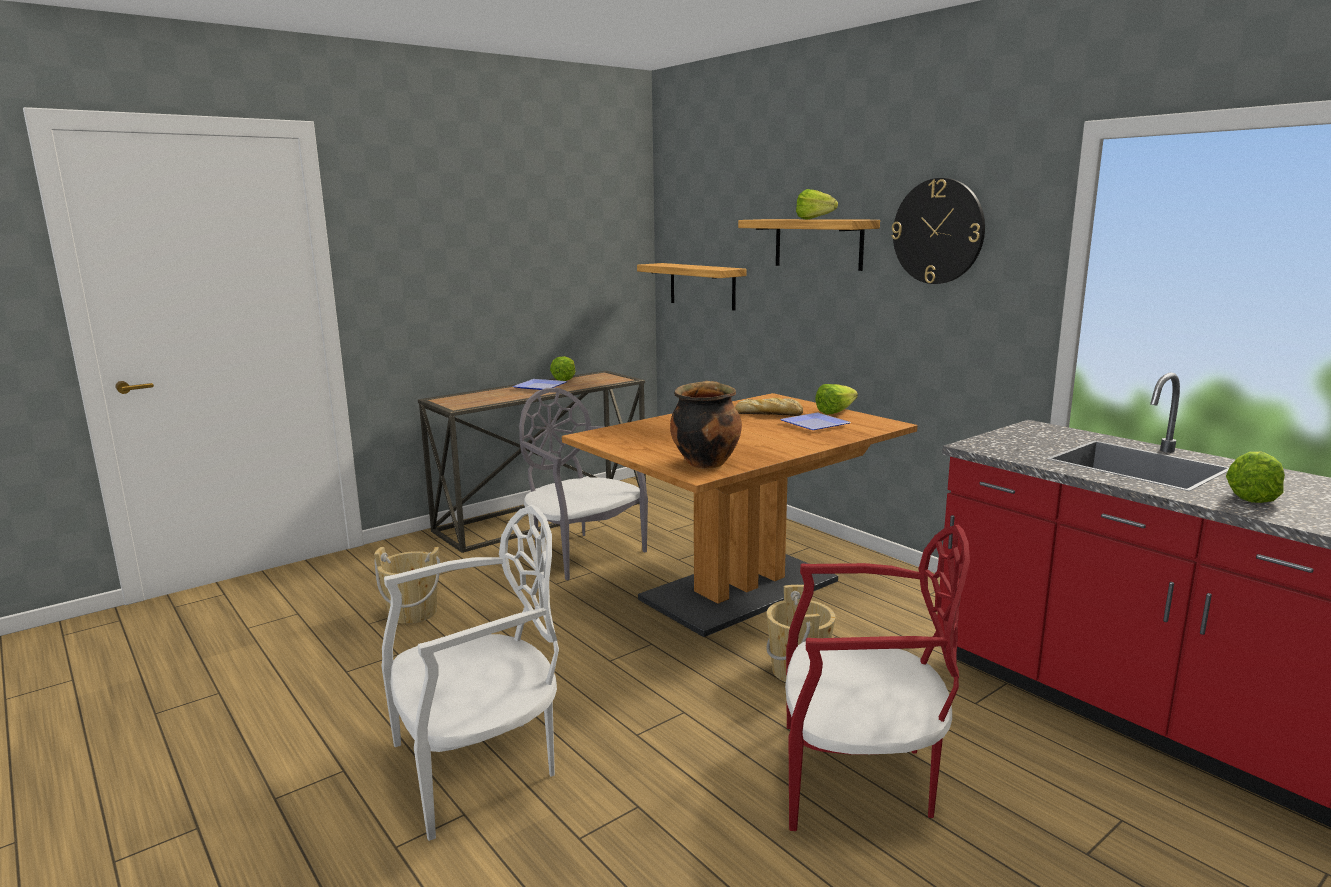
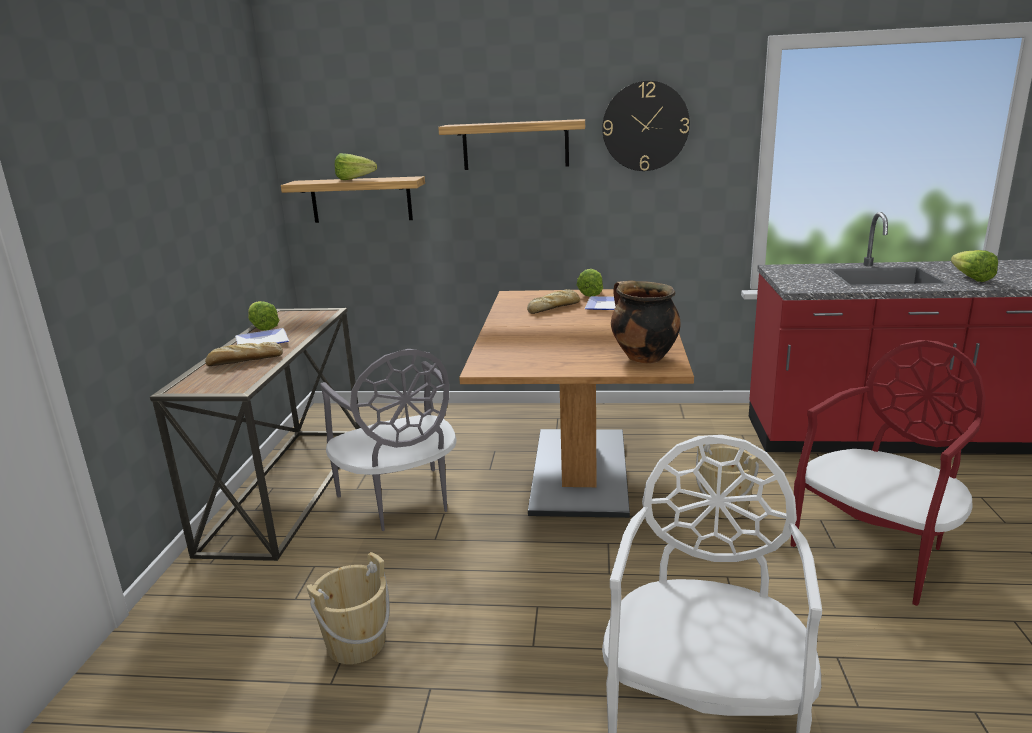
camera: 45 degrees left, 5 degrees up
grey chair [519,388,648,580] -> grey chair turned 120 degrees counterclockwise [320,349,456,531]
lettuce [796,189,838,219] -> lettuce moved to [335,153,377,180]
none -> bread [205,342,283,366]

